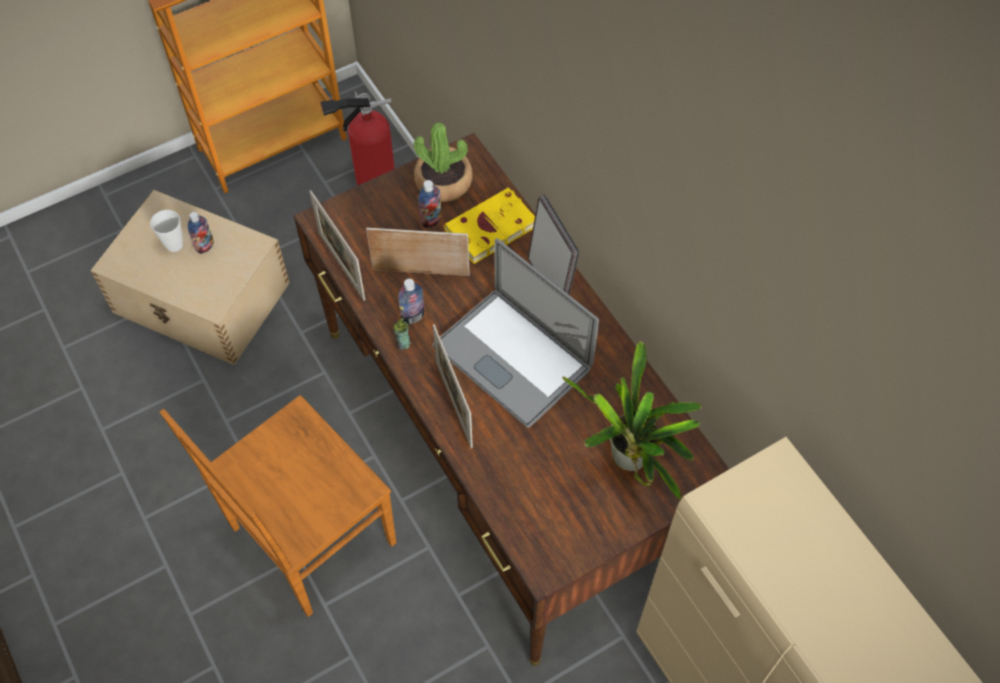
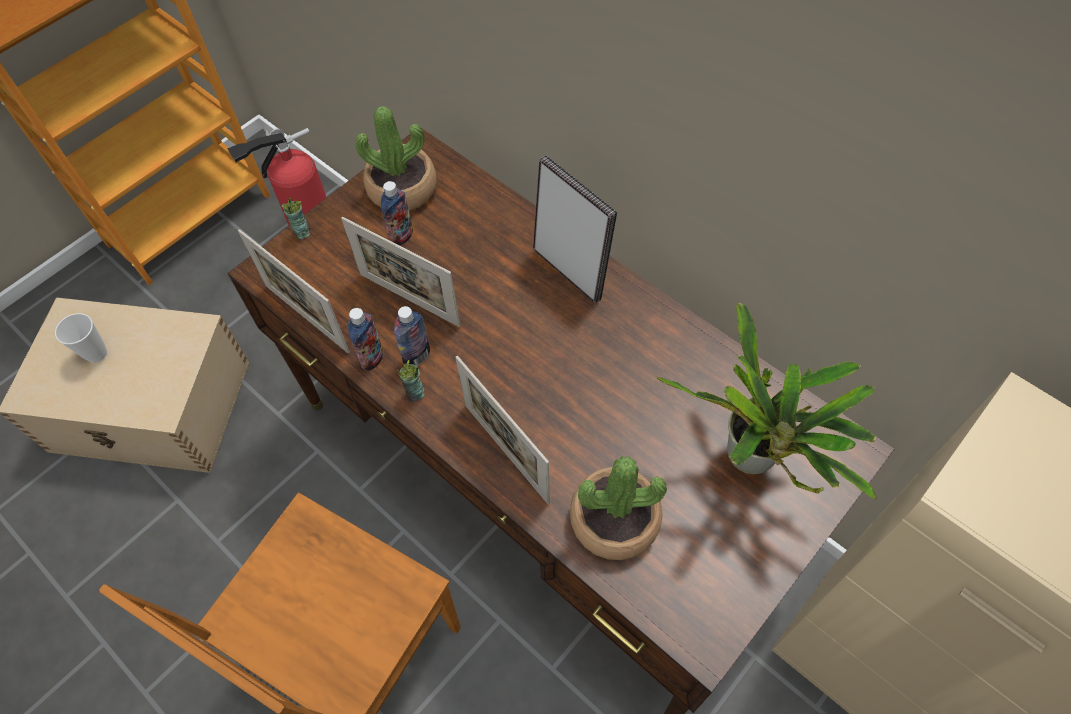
camera: 15 degrees left, 0 degrees up
bottle [188,212,214,254] -> bottle moved to [348,308,383,371]
picture frame [366,228,470,276] -> picture frame turned 135 degrees counterclockwise [341,217,461,327]
laptop [433,238,599,428] -> none
yellow book [444,188,535,264] -> none
none -> cup [282,198,311,239]
none -> potted plant [570,456,667,560]

